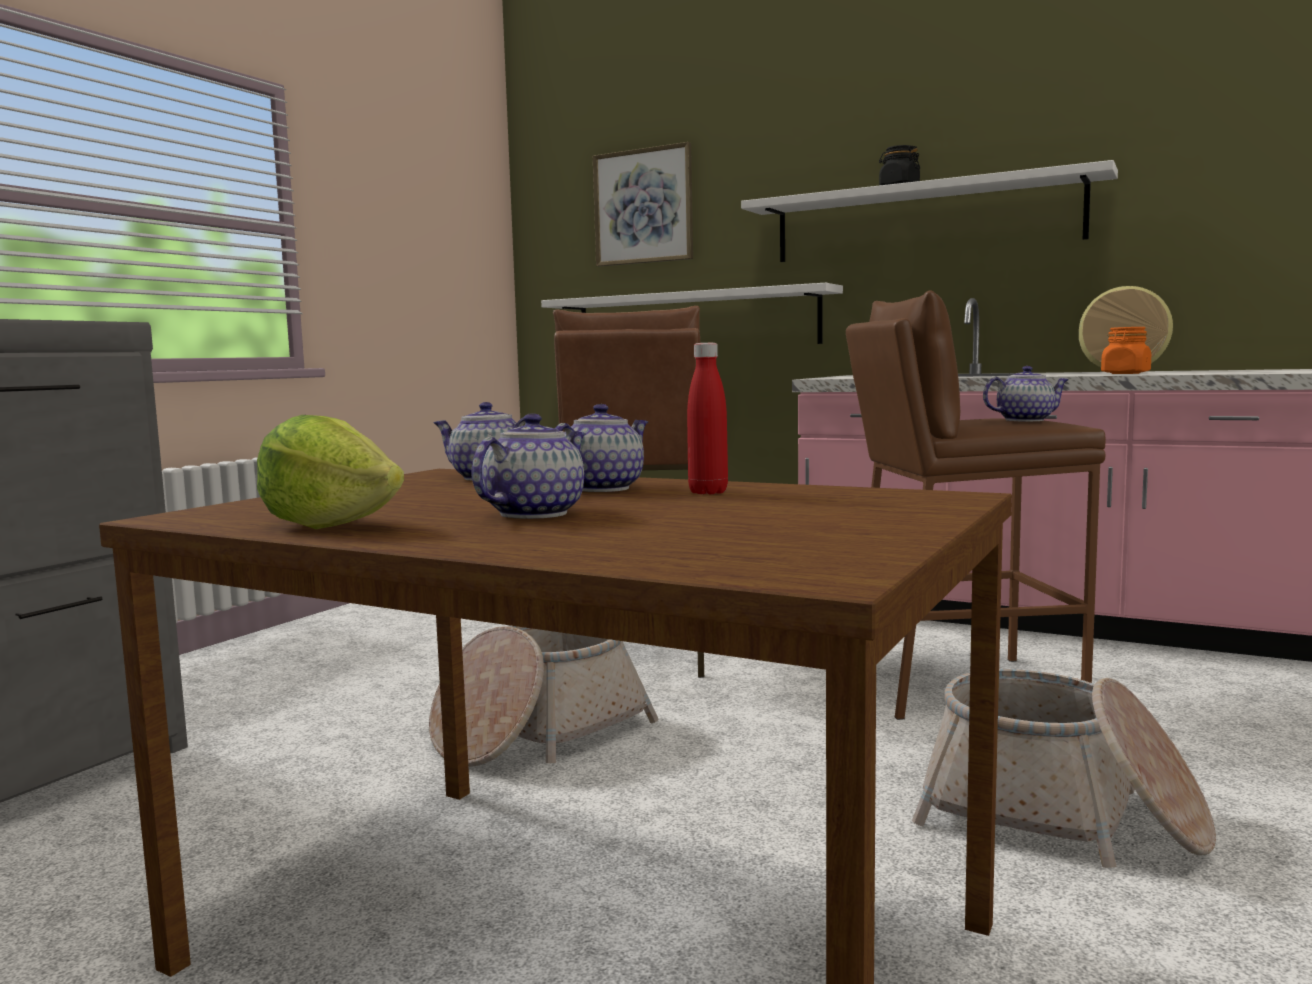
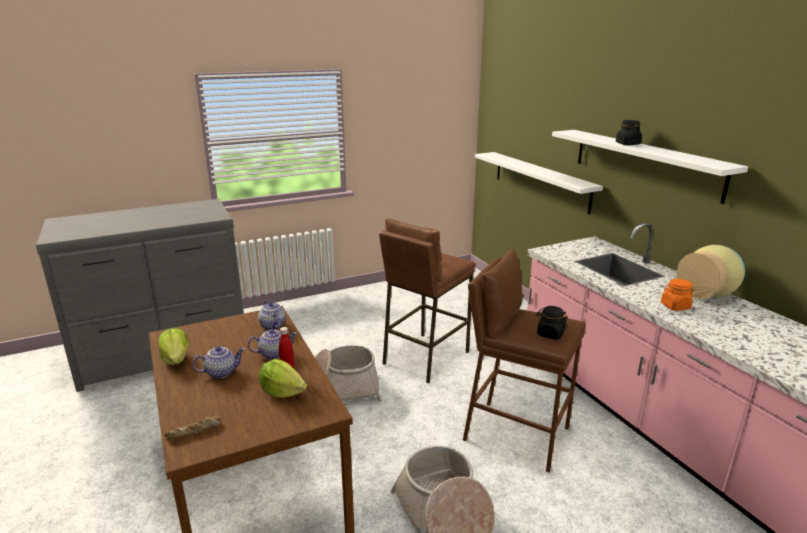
camera: 35 degrees right, 15 degrees up
picture [593,142,693,267] -> none
teapot [983,366,1069,421] -> black jar [536,306,568,340]
none -> bread [164,416,221,440]
none -> lettuce [259,359,307,398]

